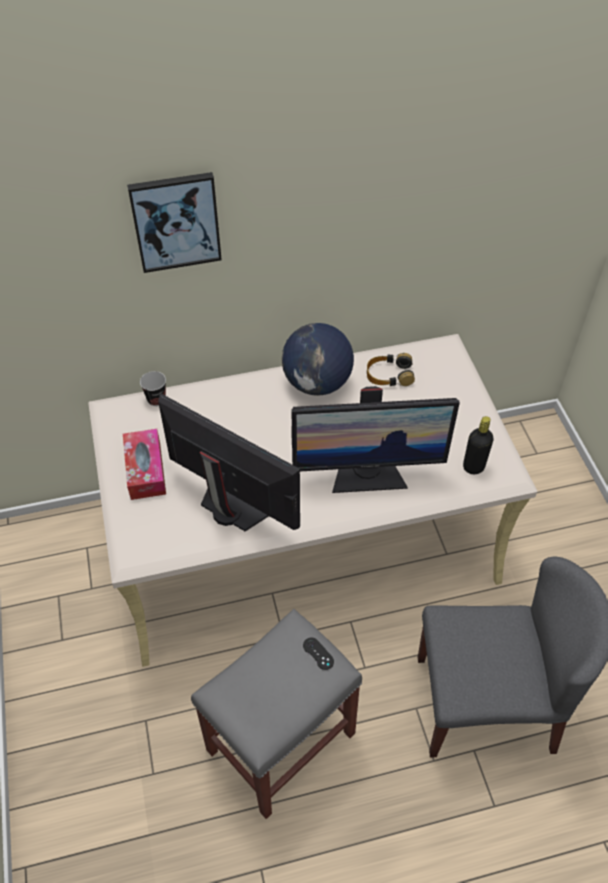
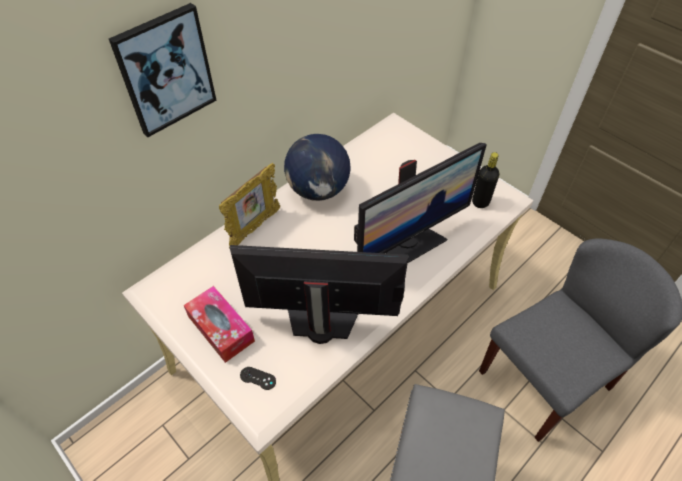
camera: 30 degrees left, 0 degrees up
cup [140,371,166,406] -> none
black game controller [303,638,334,670] -> black game controller moved to [240,367,276,390]
headphones [367,353,415,386] -> none
none -> picture frame [219,163,280,248]

